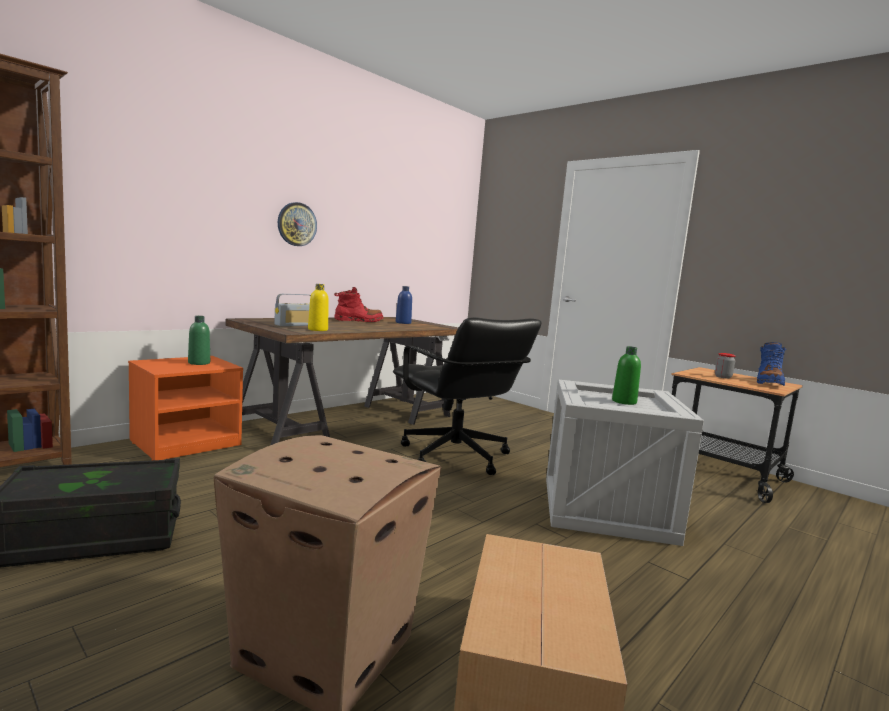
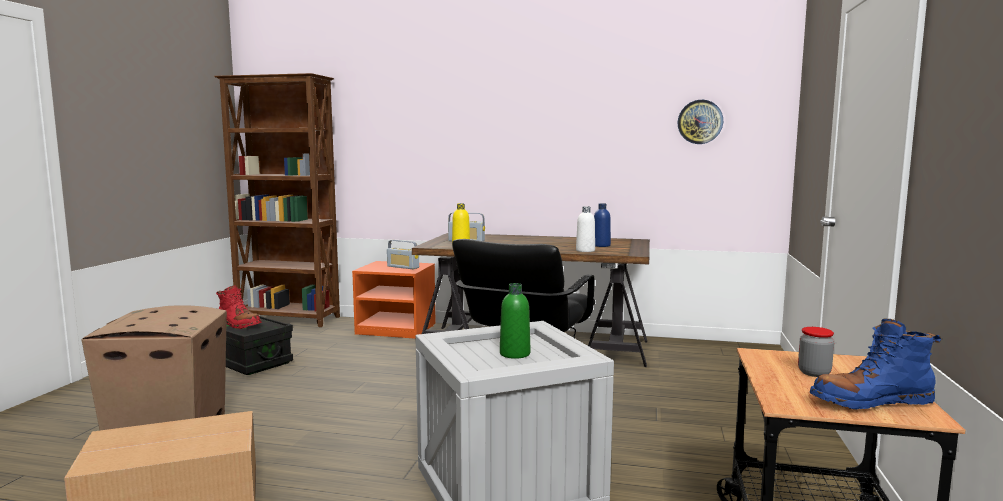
camera: 60 degrees right, 0 degrees up
green bottle [188,316,210,365] -> radio [387,240,419,269]
wall clock [278,202,317,246] -> wall clock moved to [678,100,723,144]
red boot [334,287,383,322] -> red boot moved to [216,285,262,329]
none -> white bottle [576,206,595,252]

